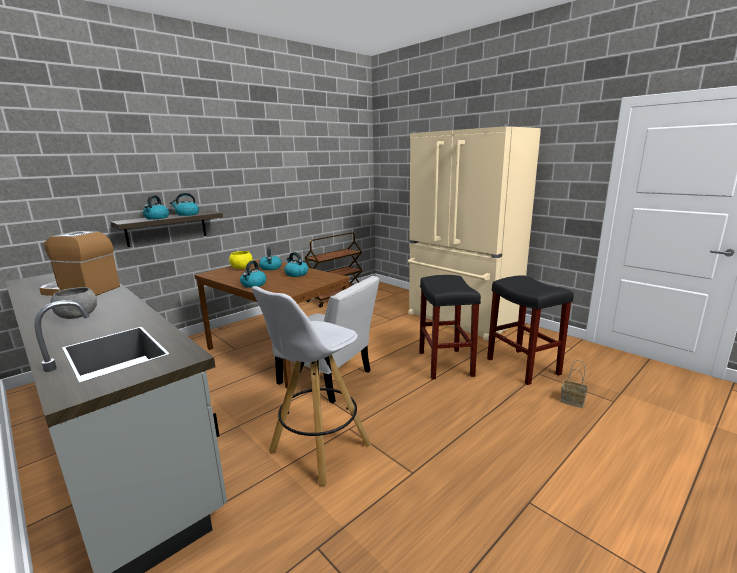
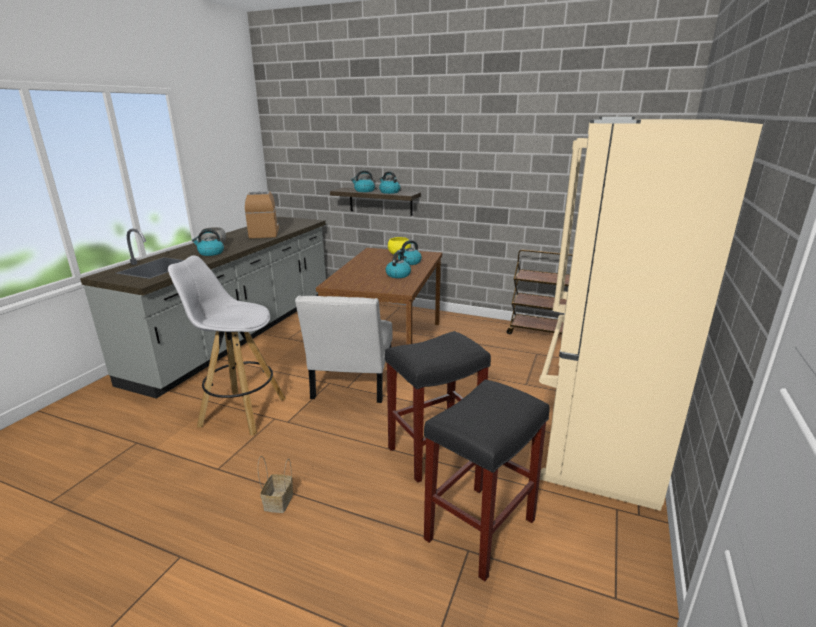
camera: 65 degrees right, 5 degrees up
kettle [240,261,266,288] -> kettle moved to [192,229,224,256]
basket [560,360,588,408] -> basket moved to [258,456,293,513]

